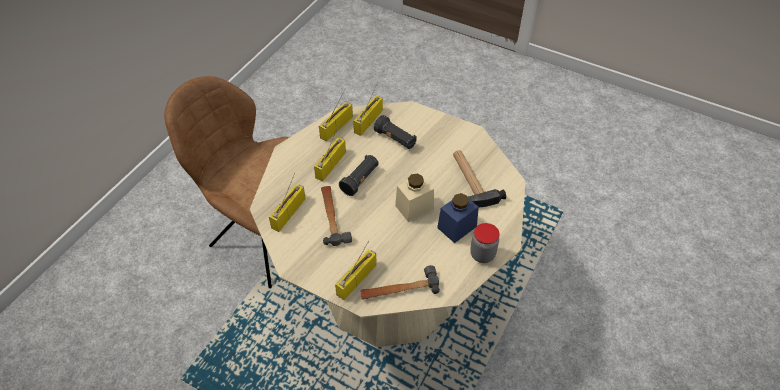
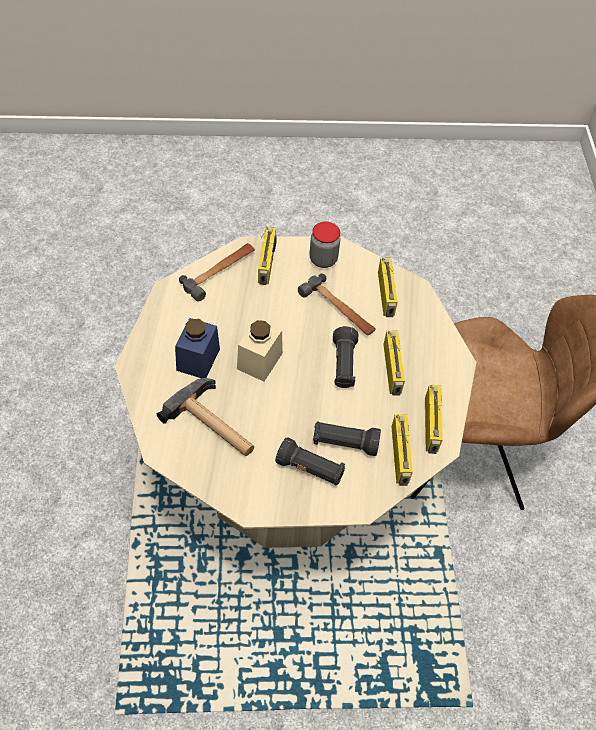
camera: 145 degrees right, 5 degrees up
jar [470,223,500,263] -> jar moved to [309,222,341,268]
none -> black flashlight [275,437,345,485]

